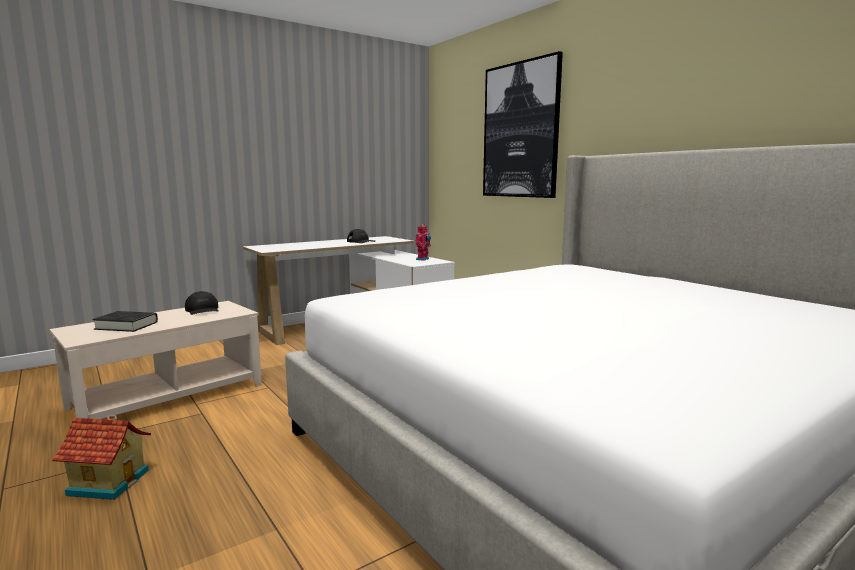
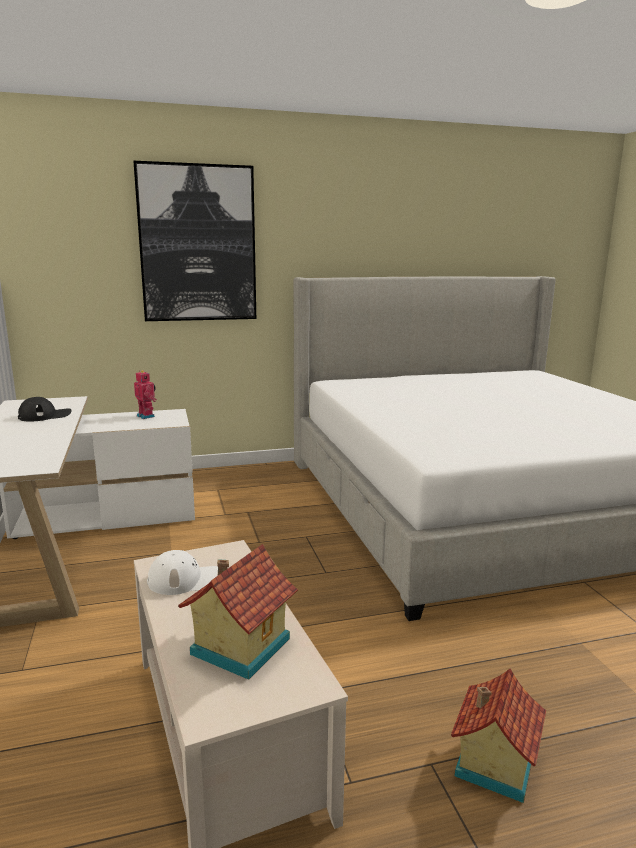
camera: 70 degrees left, 5 degrees up
black book [93,311,158,332] -> toy house [178,544,298,680]
black cap [185,291,219,315] -> white cap [147,550,218,595]

